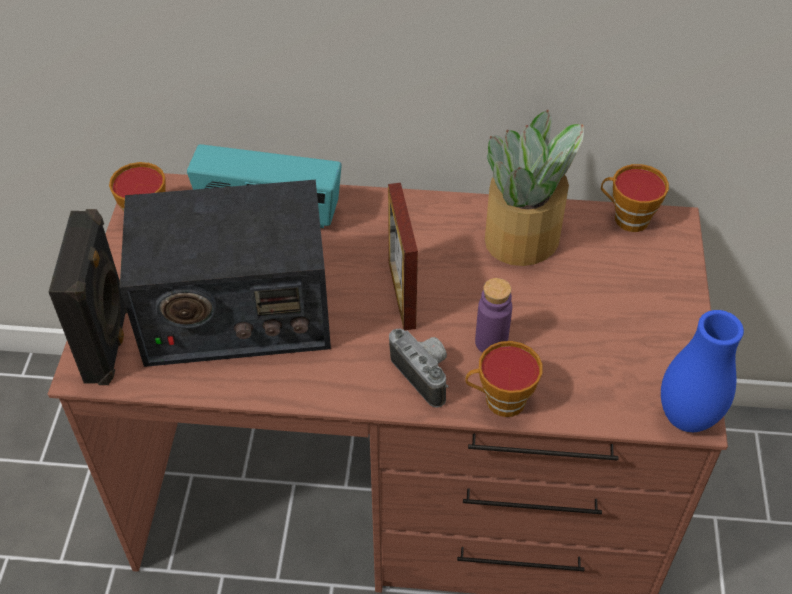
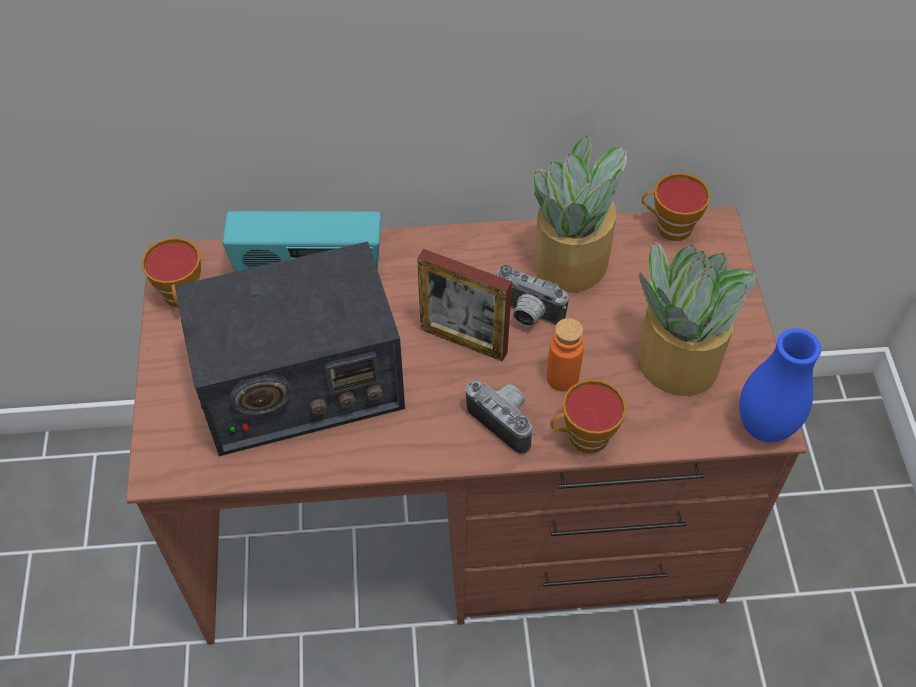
camera: 10 degrees left, 5 degrees up
black speaker [49,209,127,385] -> none
picture frame [388,183,418,330] -> picture frame turned 45 degrees counterclockwise [417,249,512,362]
purple bottle [475,278,512,353] -> orange bottle [546,318,584,391]
none -> camera [496,265,569,327]
none -> potted plant [637,242,757,396]

